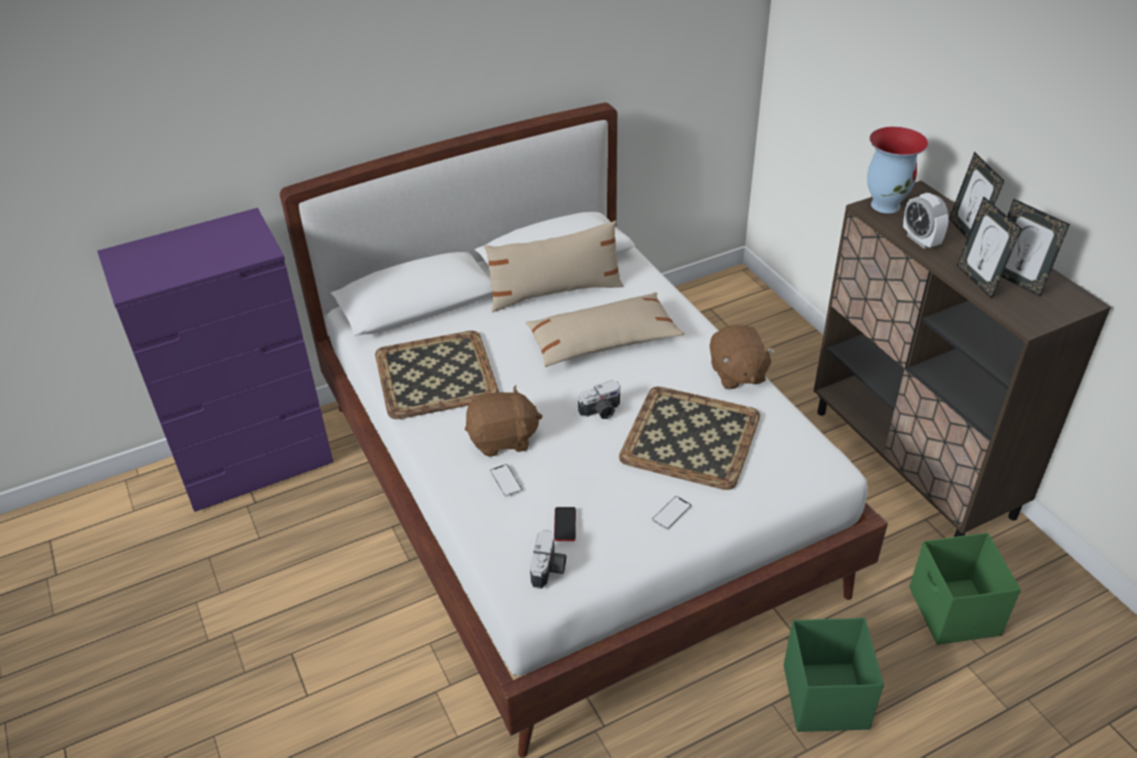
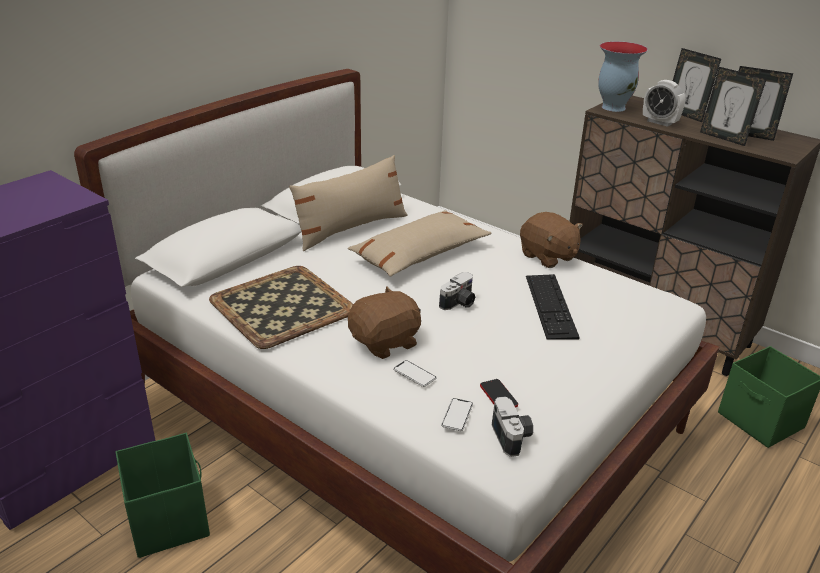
camera: 25 degrees left, 10 degrees down
tray [619,386,760,490] -> keyboard [526,274,579,340]
phone [652,496,691,529] -> phone moved to [441,398,473,431]
green storage box [784,618,884,732] -> green storage box moved to [115,433,210,558]

